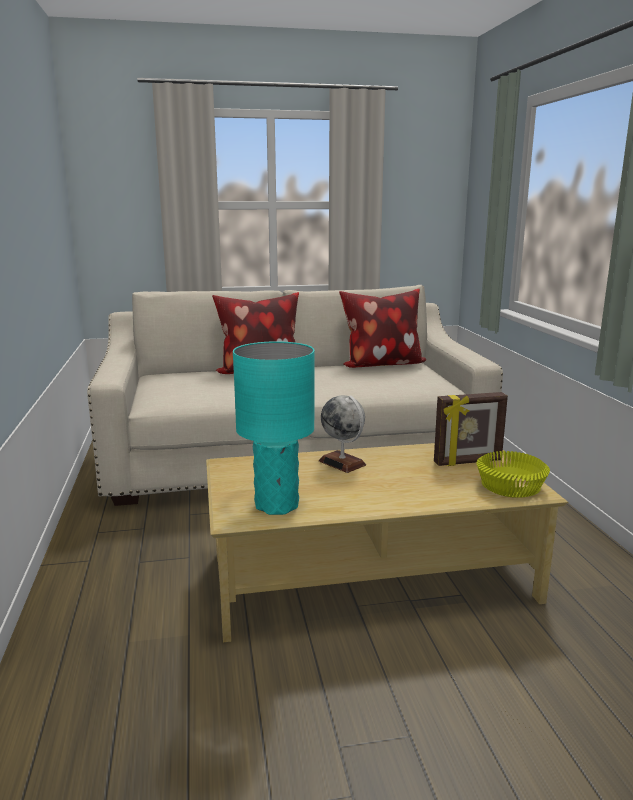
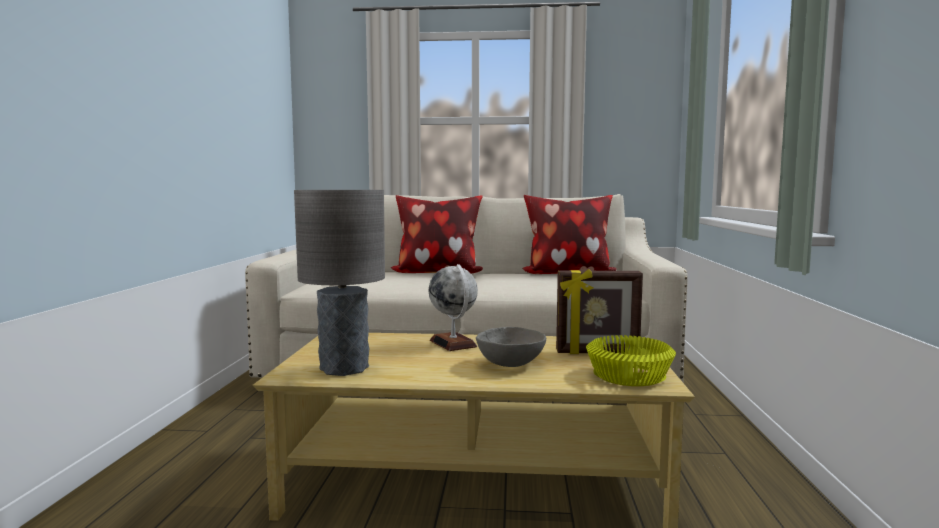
camera: 15 degrees right, 10 degrees down
turquoise table lamp [233,341,315,515] -> grey table lamp [294,190,385,376]
none -> grey bowl [476,327,546,367]

